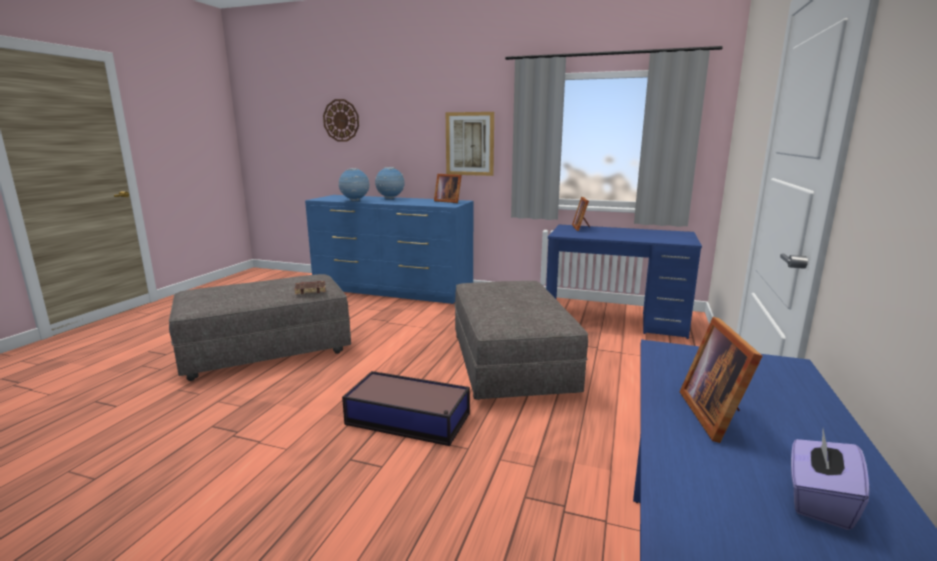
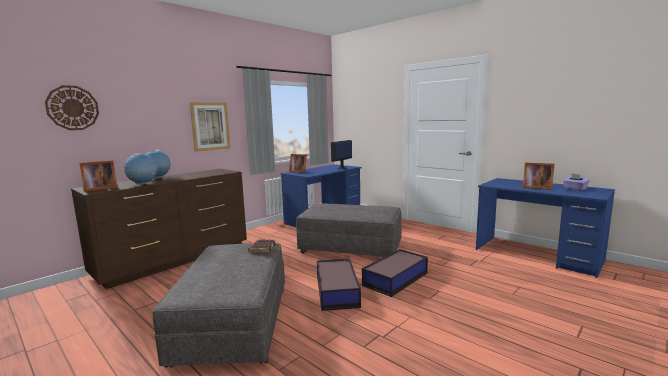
camera: 65 degrees left, 5 degrees down
blue dresser [305,195,473,304] -> brown dresser [71,169,247,289]
picture frame [434,174,462,203] -> picture frame moved to [80,160,117,192]
none -> storage box [317,259,361,311]
none -> monitor [331,140,352,170]

